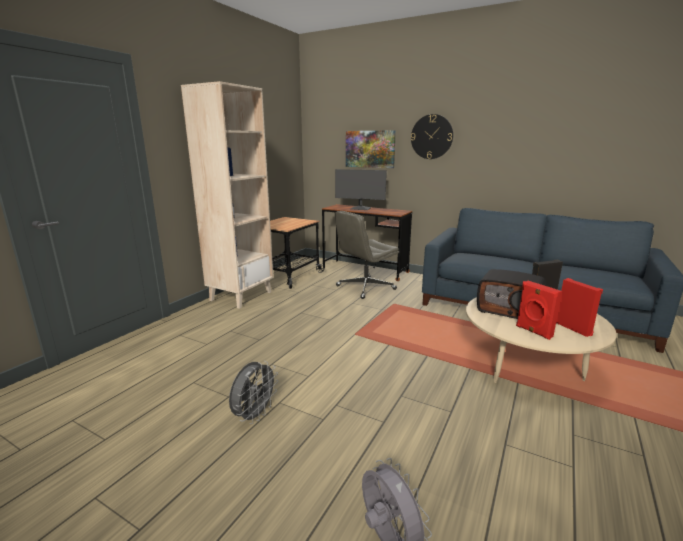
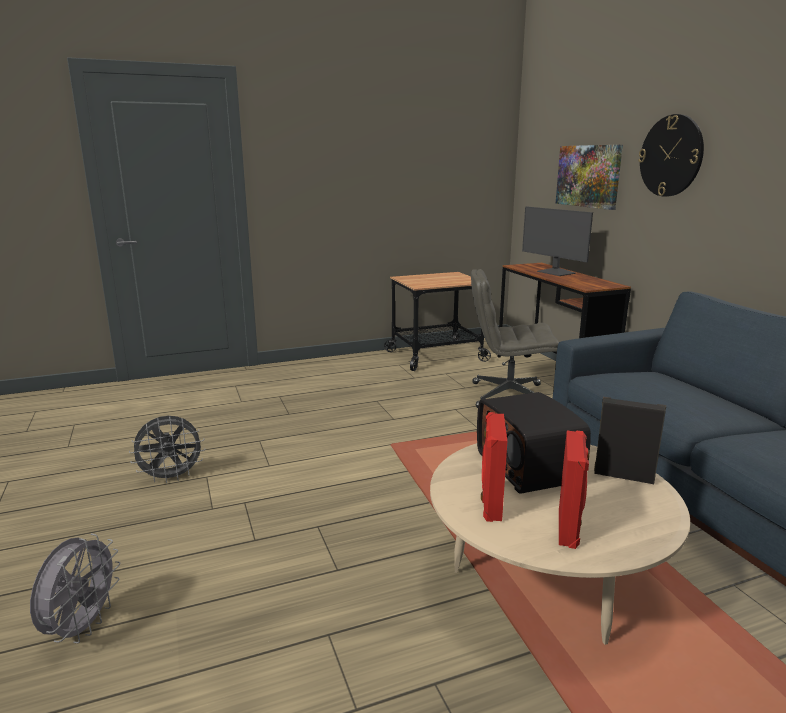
camera: 40 degrees right, 0 degrees up
beige bookcase [181,81,273,309] -> none

